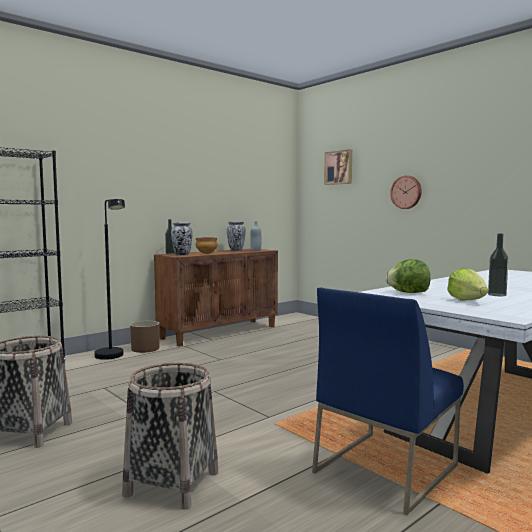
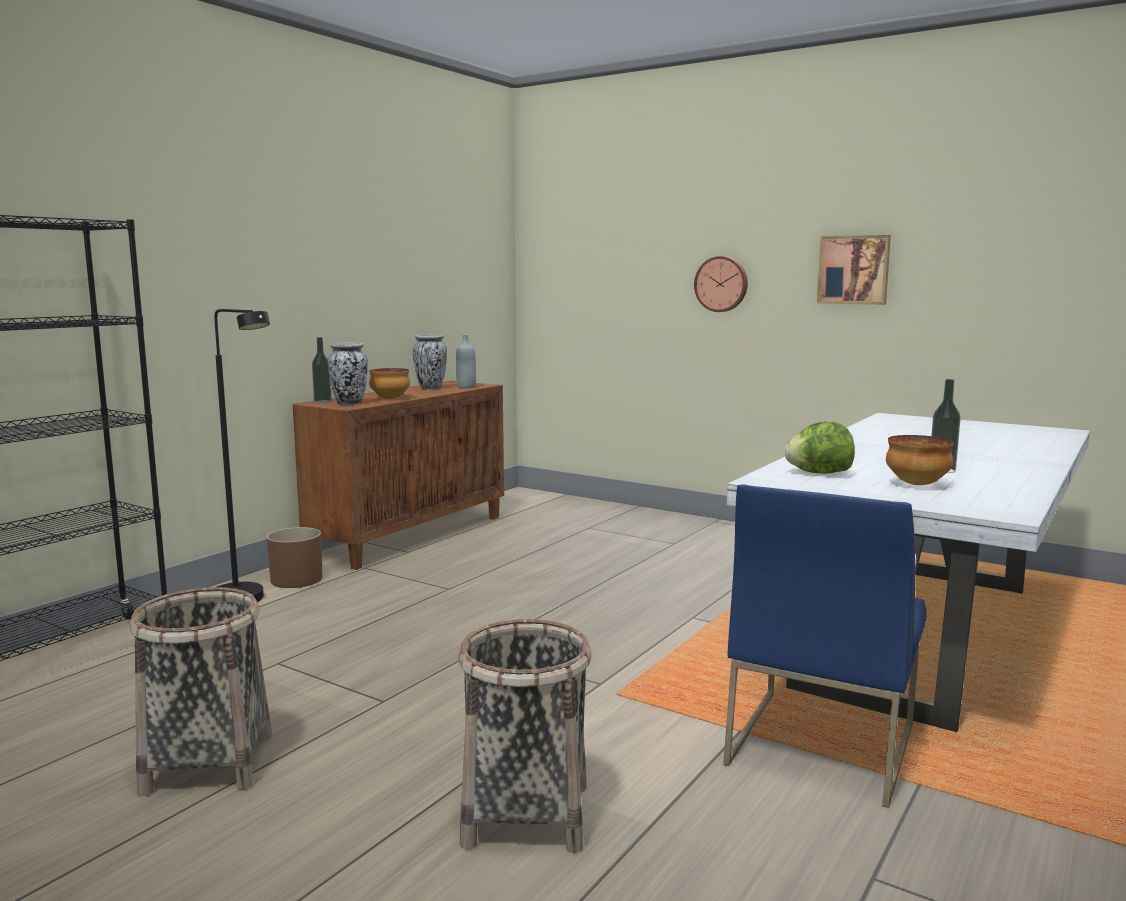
camera: 15 degrees left, 5 degrees up
picture [324,149,352,185] -> picture moved to [817,235,891,305]
lettuce [447,268,488,300] -> bowl [886,435,954,485]

